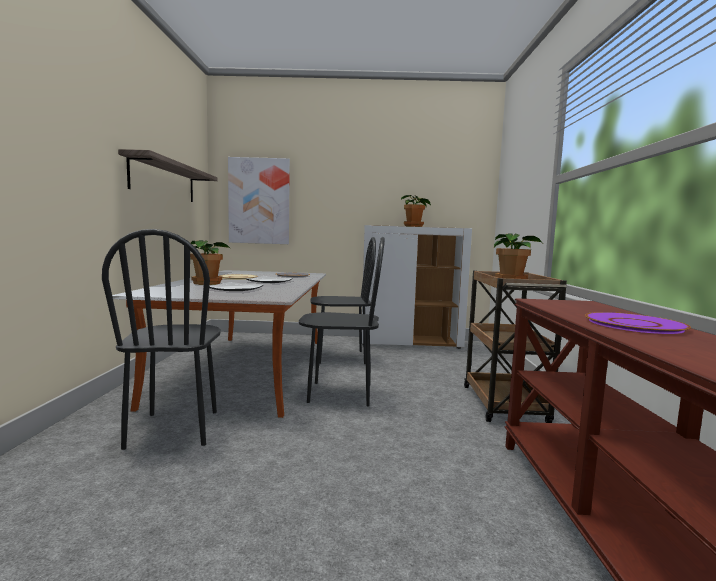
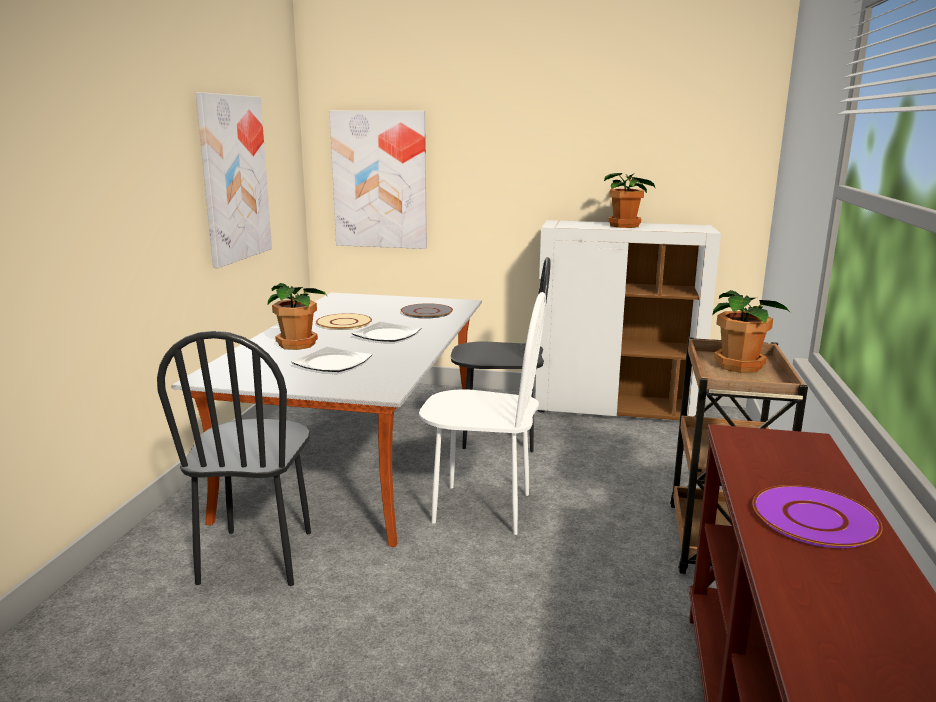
camera: 10 degrees right, 10 degrees up
shelf [118,149,218,202] -> picture [196,92,272,268]
black chair [299,237,385,407] -> white chair [419,292,546,535]

